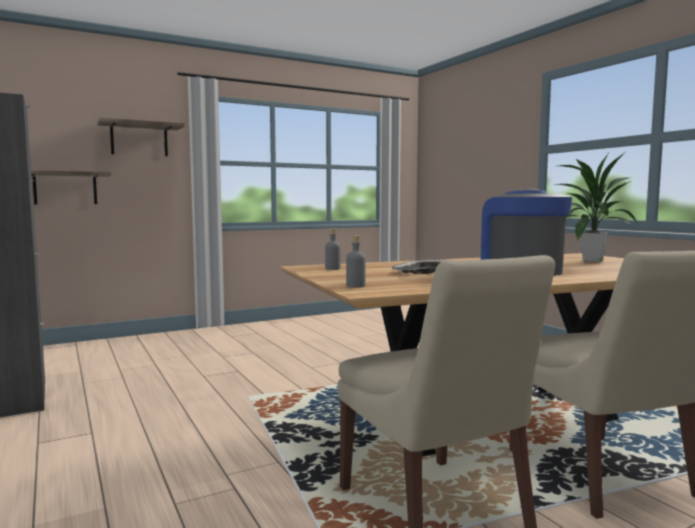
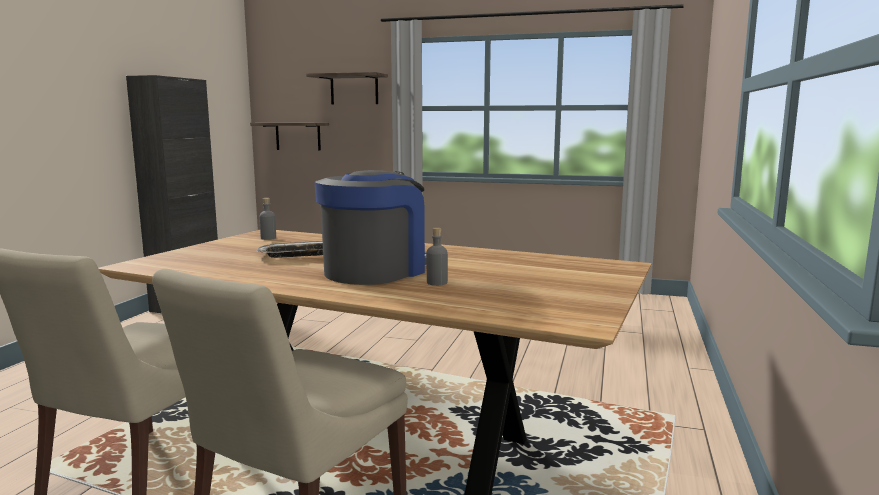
camera: 45 degrees right, 5 degrees up
grey bottle [346,235,366,288] -> grey bottle moved to [427,227,448,286]
potted plant [551,152,638,262] -> none

